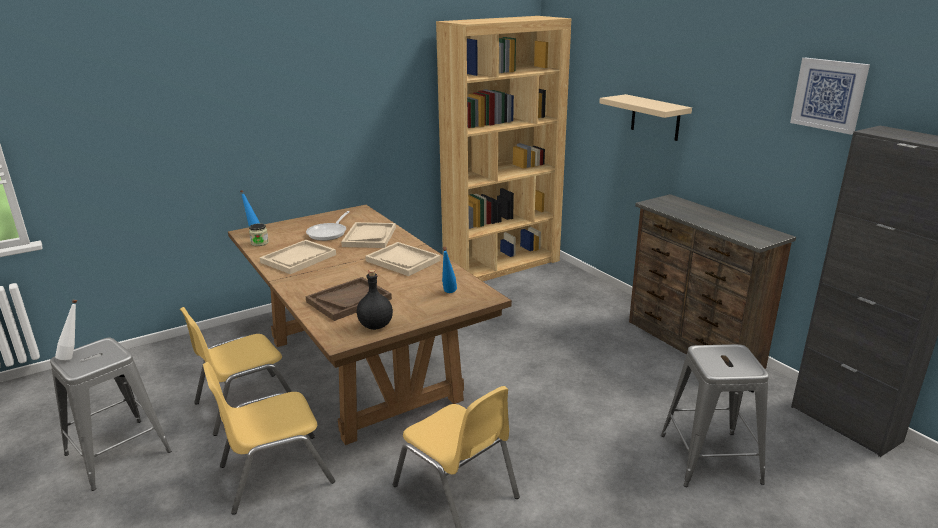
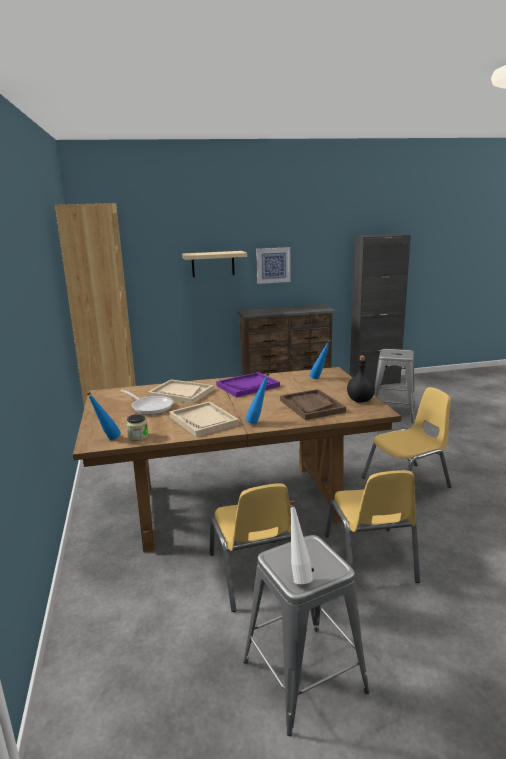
camera: 70 degrees left, 5 degrees down
beige tray [365,242,441,276] -> purple tray [216,372,280,398]
picture [790,58,870,135] -> picture moved to [256,247,290,284]
none -> blue bottle [245,373,269,424]

